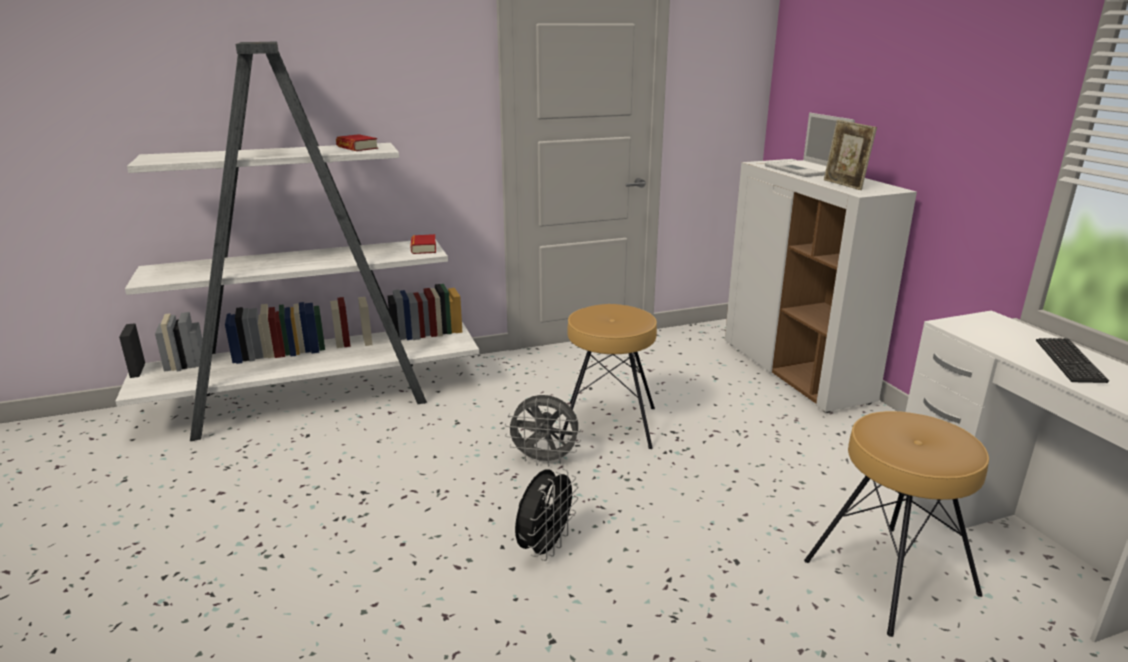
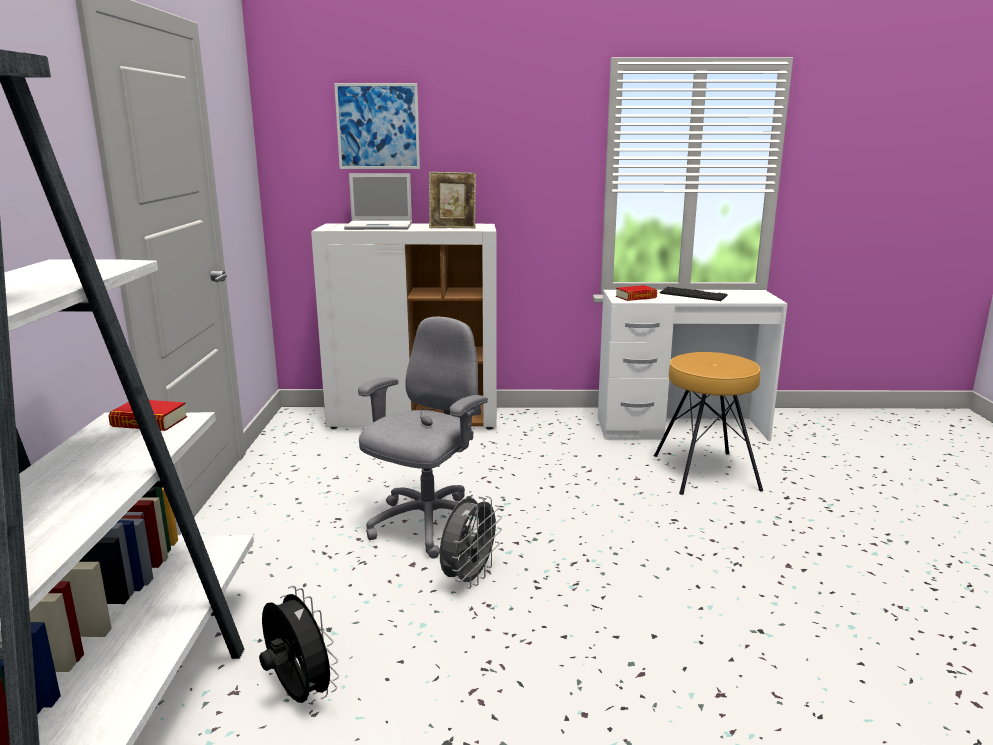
camera: 70 degrees left, 5 degrees down
book [336,134,378,151] -> book moved to [616,285,657,301]
black fan [515,469,578,561] -> black fan moved to [259,586,339,703]
brown stool [560,304,657,449] -> grey office chair [358,317,488,559]
none -> picture [334,83,420,169]

